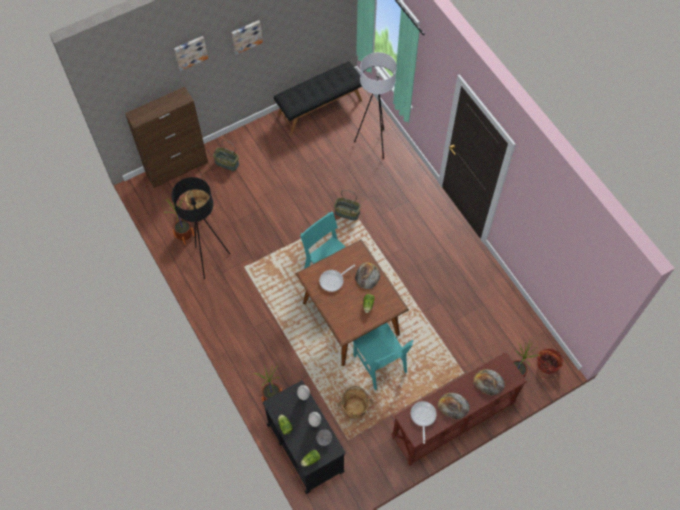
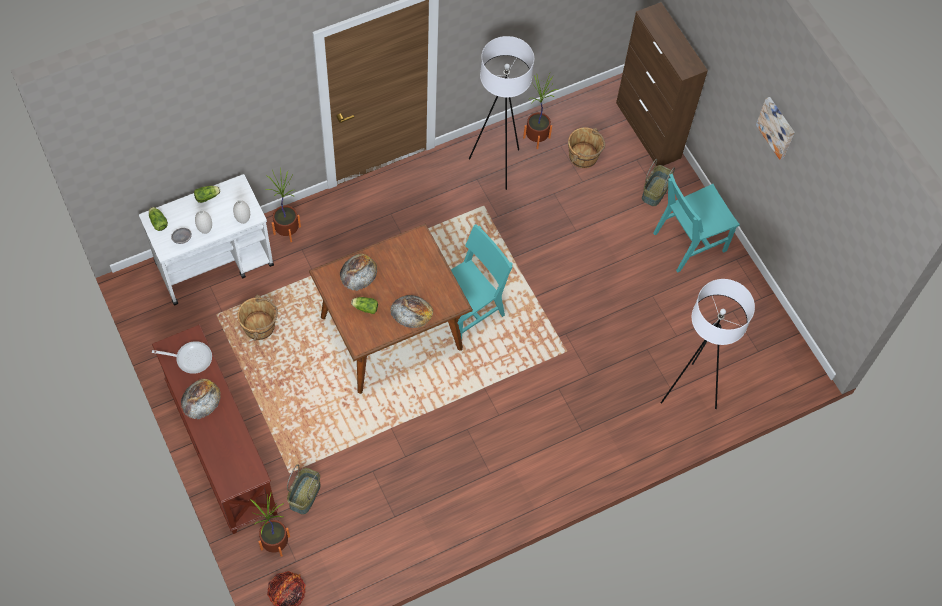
camera: 90 degrees right, 0 degrees up
black floor lamp [171,177,230,279] -> white floor lamp [469,36,534,190]
picture [174,36,208,71] -> none
black cart [263,380,345,494] -> white cart [139,174,274,306]
black bench [274,61,362,134] -> none
frying pan [319,264,355,292] -> none
basket [334,190,361,221] -> basket moved to [287,464,321,515]
turquoise chair [353,323,414,390] -> turquoise chair moved to [653,174,740,272]
bread [473,369,505,396] -> bread moved to [340,254,377,291]

